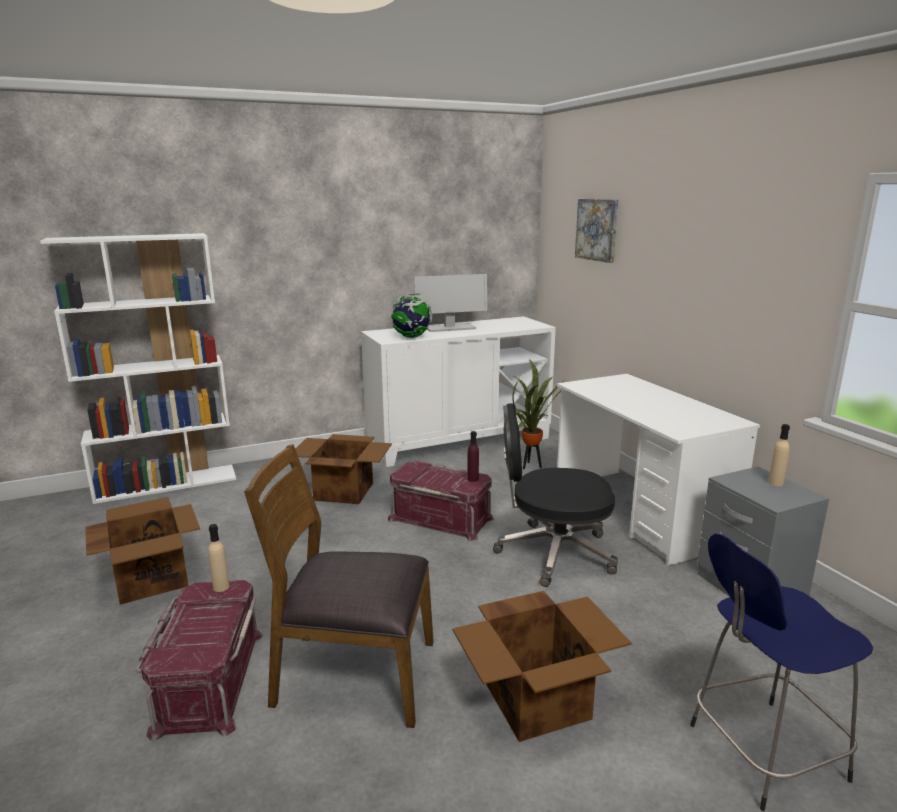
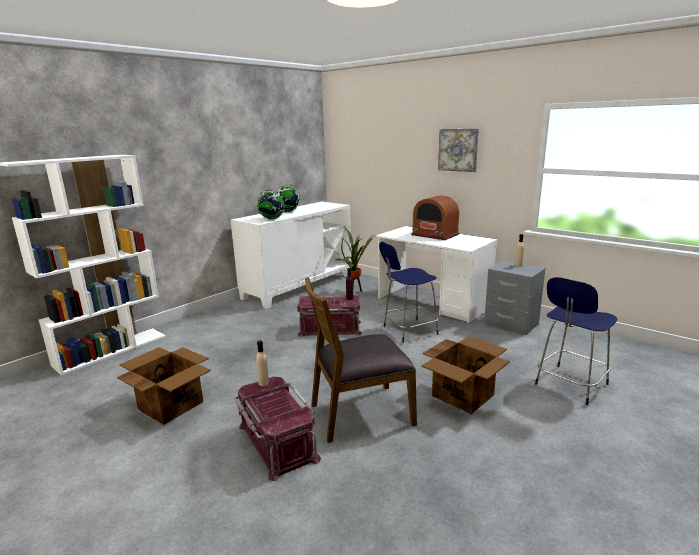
camera: 25 degrees left, 0 degrees up
cardboard box [295,434,392,504] -> none
monitor [414,274,487,332] -> globe [275,184,299,212]
black office chair [493,403,618,587] -> blue stool [379,242,438,343]
picture [575,199,618,263] -> picture moved to [438,129,479,172]
none -> radio [411,195,460,240]

